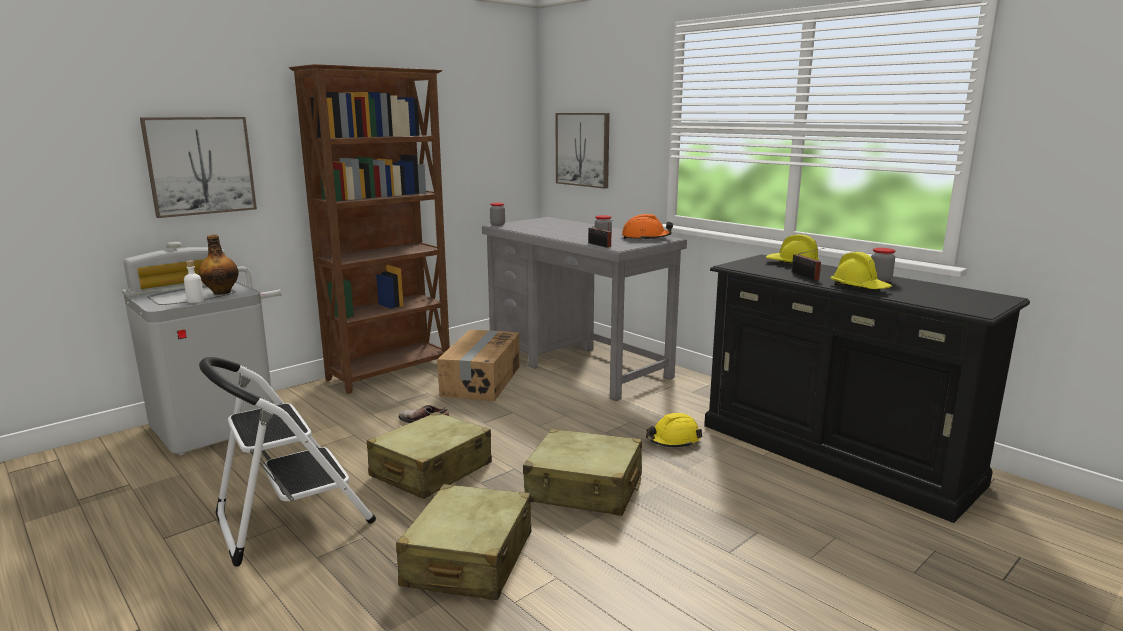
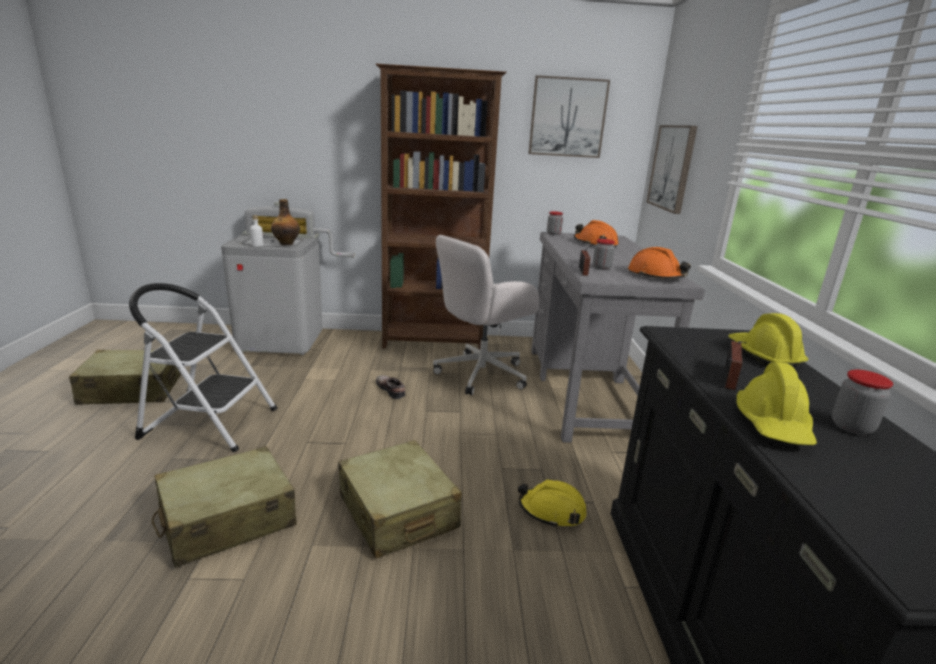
camera: 40 degrees right, 5 degrees up
picture [140,117,257,218] -> picture moved to [529,75,610,158]
beige suitcase [367,412,492,499] -> beige suitcase moved to [69,350,181,405]
cardboard box [437,330,520,402] -> white office chair [433,235,539,395]
none -> orange hard hat [574,220,618,248]

